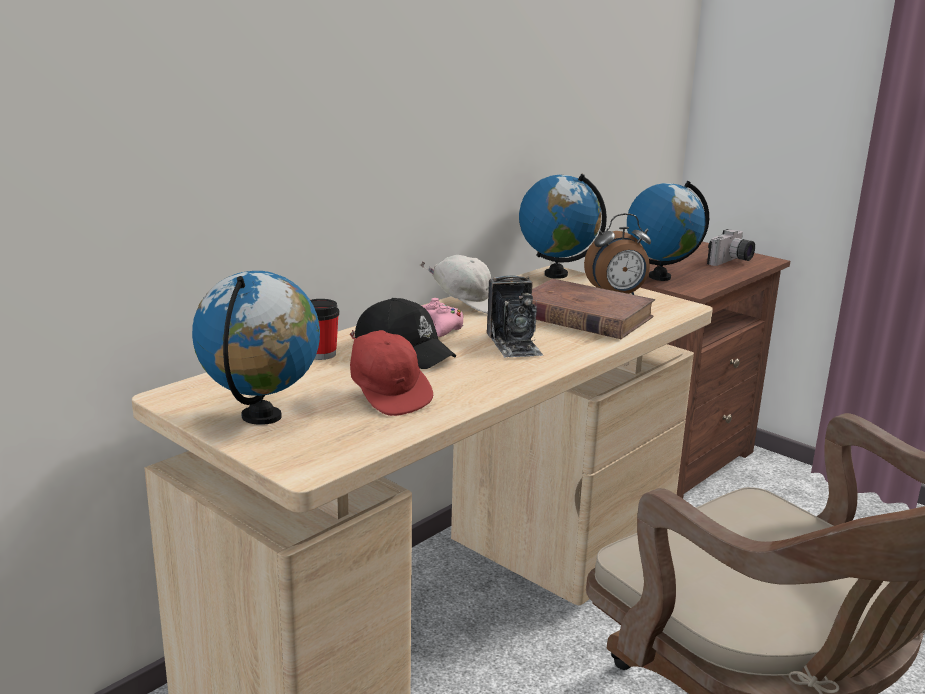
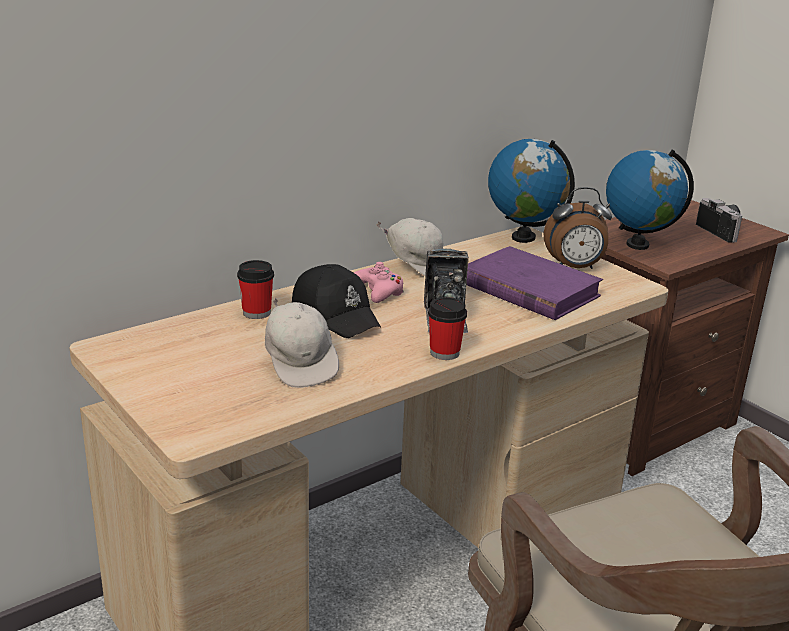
camera: 10 degrees right, 5 degrees up
globe [192,271,320,425] -> none
red cap [349,330,433,416] -> white cap [265,298,339,388]
brown book [532,279,655,339] -> purple book [467,246,603,320]
camera [707,229,755,266] -> camera turned 75 degrees counterclockwise [696,198,743,243]
none -> cup [428,297,467,360]

